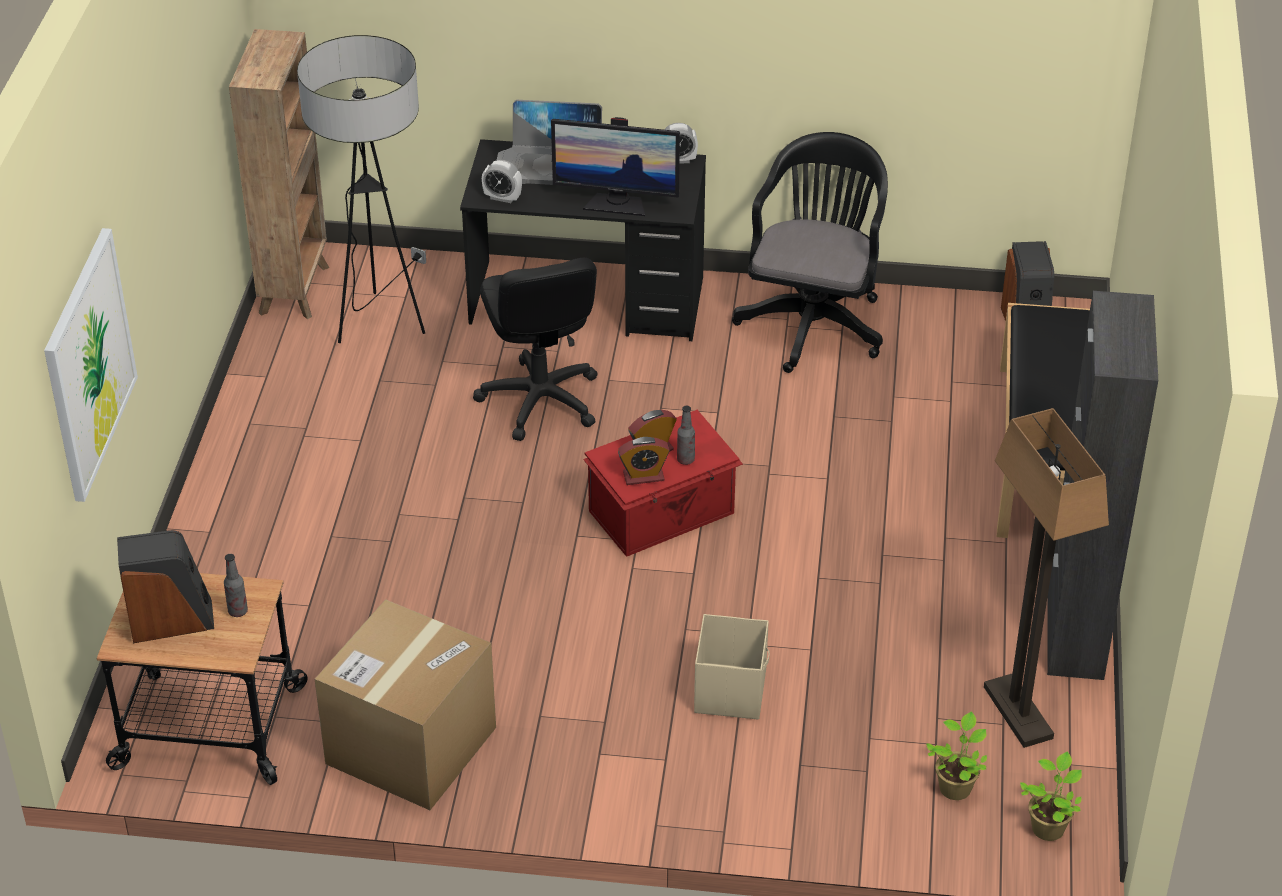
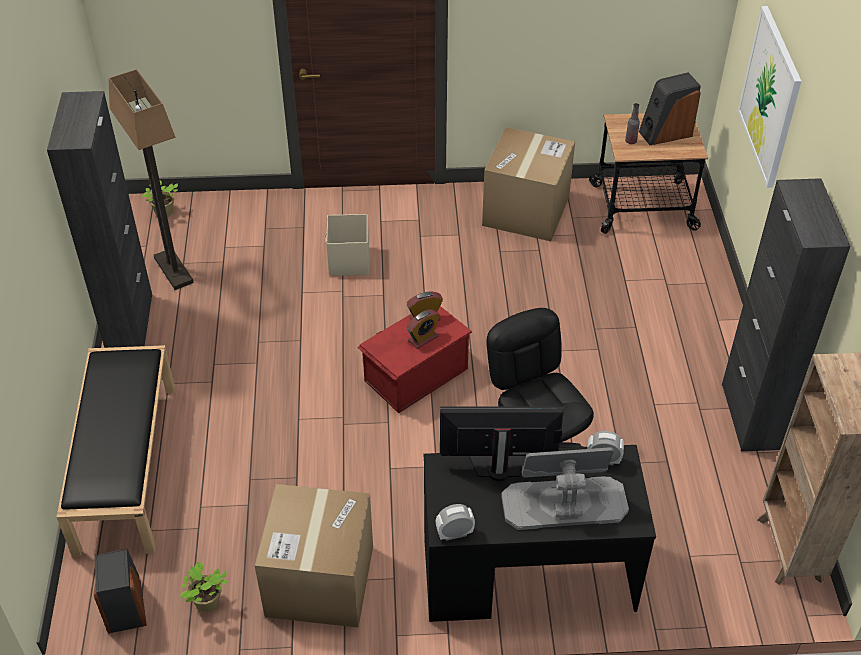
camera: 170 degrees right, 5 degrees up
floor lamp [297,35,426,343] -> none
bottle [677,406,695,465] -> none
black office chair [732,132,888,373] -> cardboard box [255,484,373,628]
potted plant [926,711,987,800] -> potted plant moved to [180,561,227,612]
none -> black cabinet [722,178,850,452]

